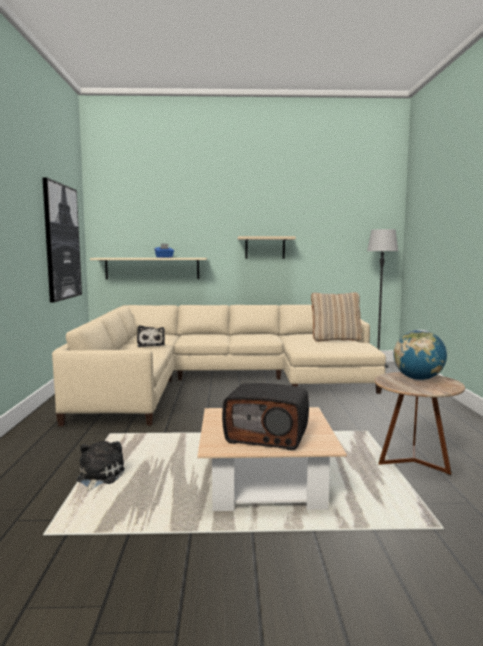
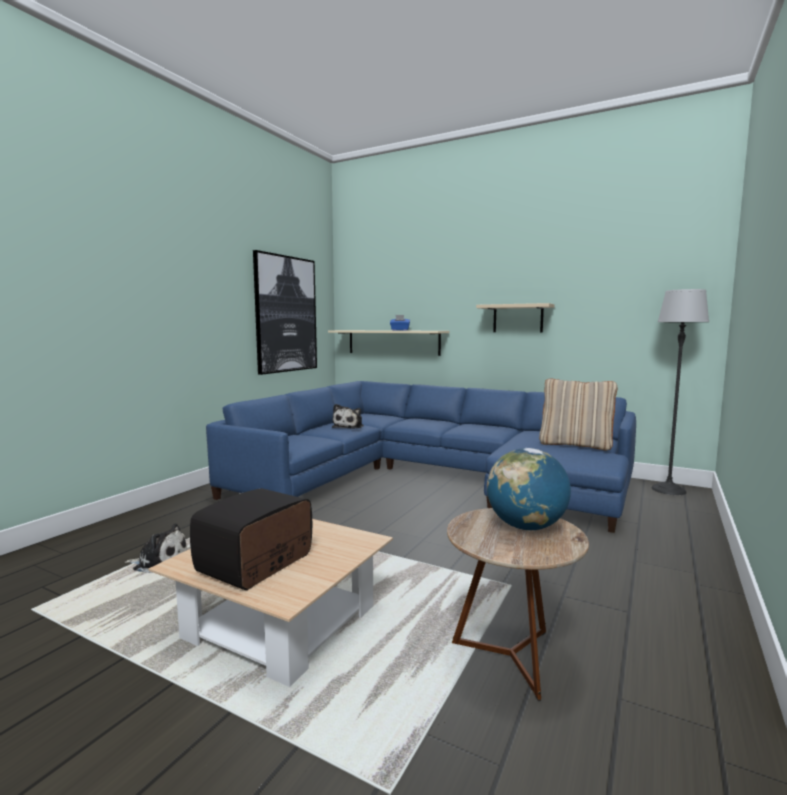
camera: 30 degrees right, 0 degrees up
beige sofa [52,305,386,426] -> blue sofa [206,381,636,533]
plush toy [76,441,125,491] -> plush toy turned 60 degrees clockwise [125,523,187,573]
radio [222,383,309,451] -> radio turned 75 degrees clockwise [190,488,312,590]

